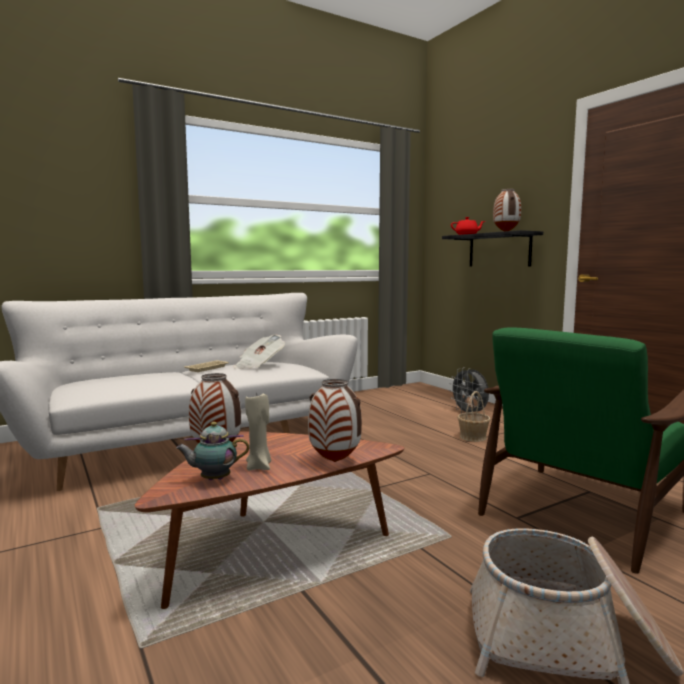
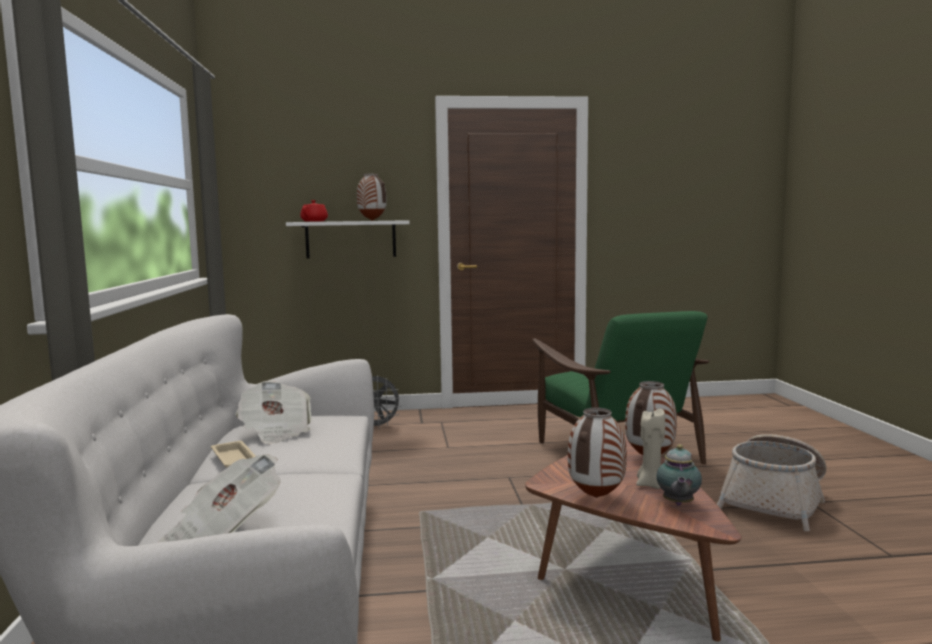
camera: 65 degrees left, 0 degrees up
black shelf [442,230,543,266] -> white shelf [286,220,410,258]
basket [457,391,491,442] -> none
none -> newspaper [158,454,281,543]

